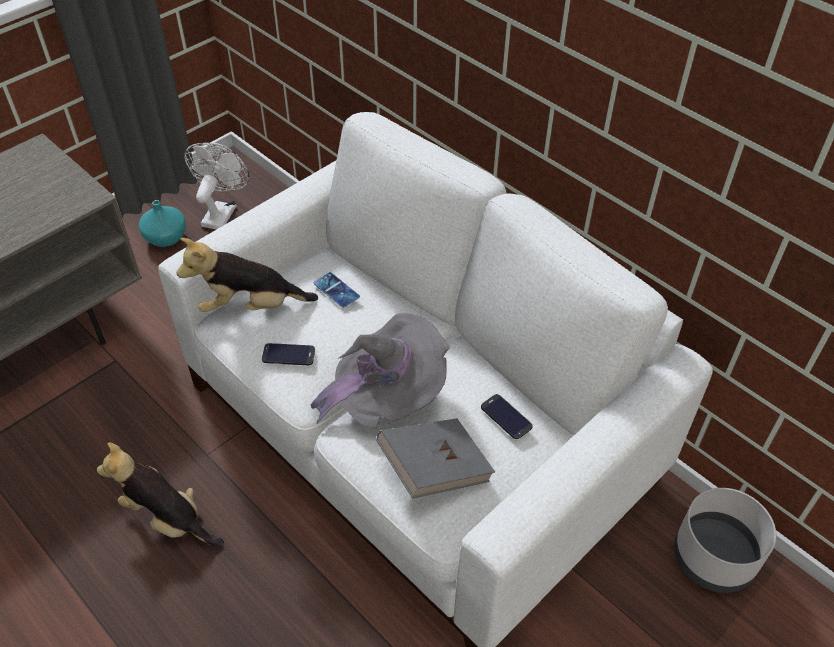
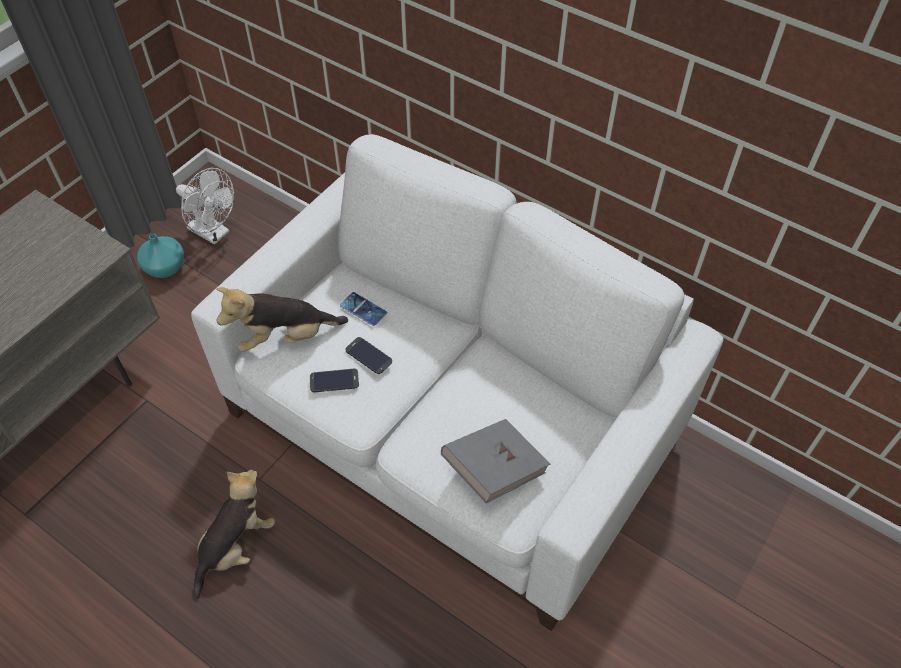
camera: 10 degrees left, 5 degrees up
plush toy [97,442,224,546] -> plush toy turned 105 degrees clockwise [194,470,275,600]
white fan [185,142,249,230] -> white fan turned 120 degrees clockwise [176,168,234,245]
grey hat [311,313,450,429] -> none
phone [481,394,533,439] -> phone moved to [345,337,392,374]
grey planter [674,488,776,593] -> none

